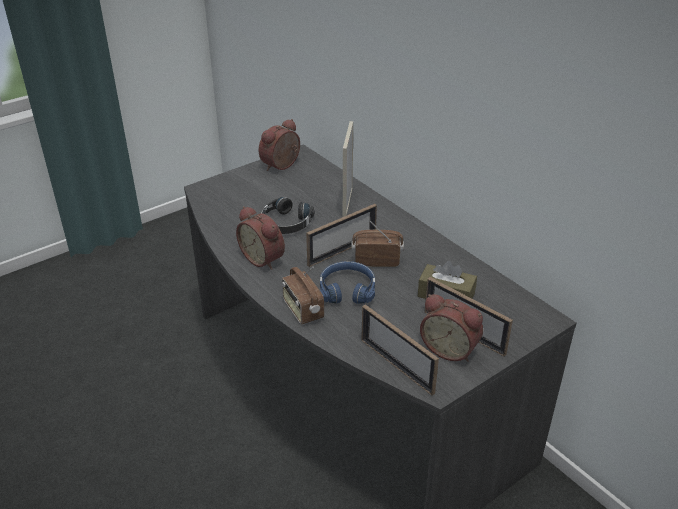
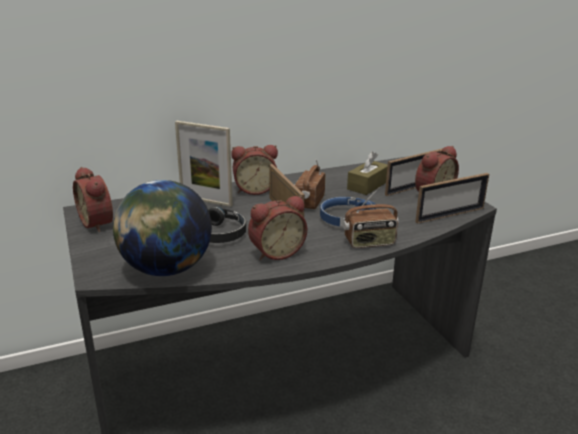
camera: 75 degrees left, 10 degrees down
none -> globe [113,180,212,276]
none -> alarm clock [231,145,278,195]

